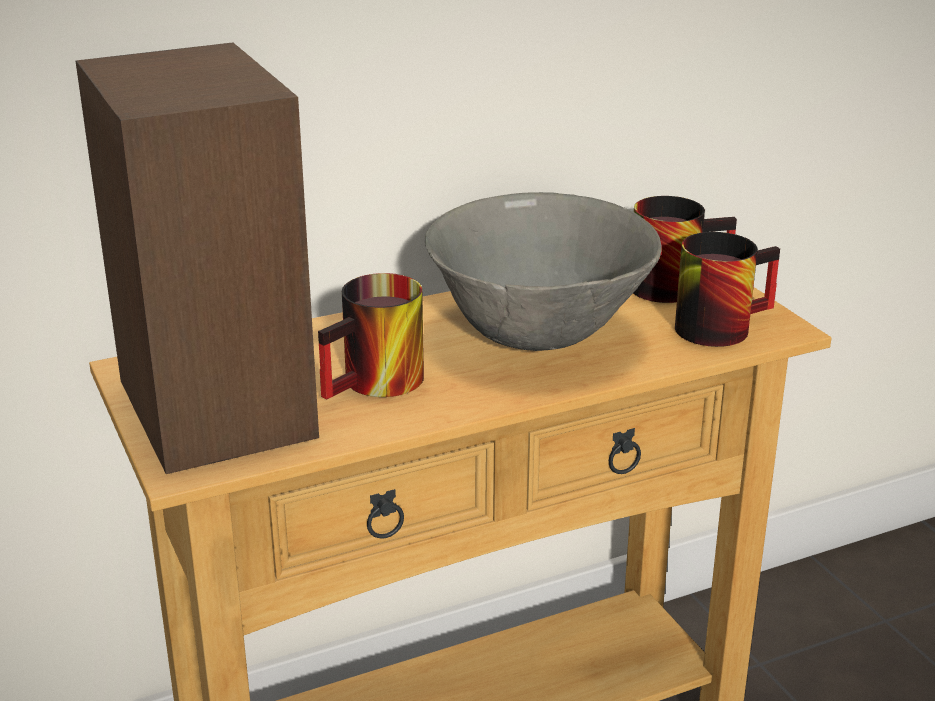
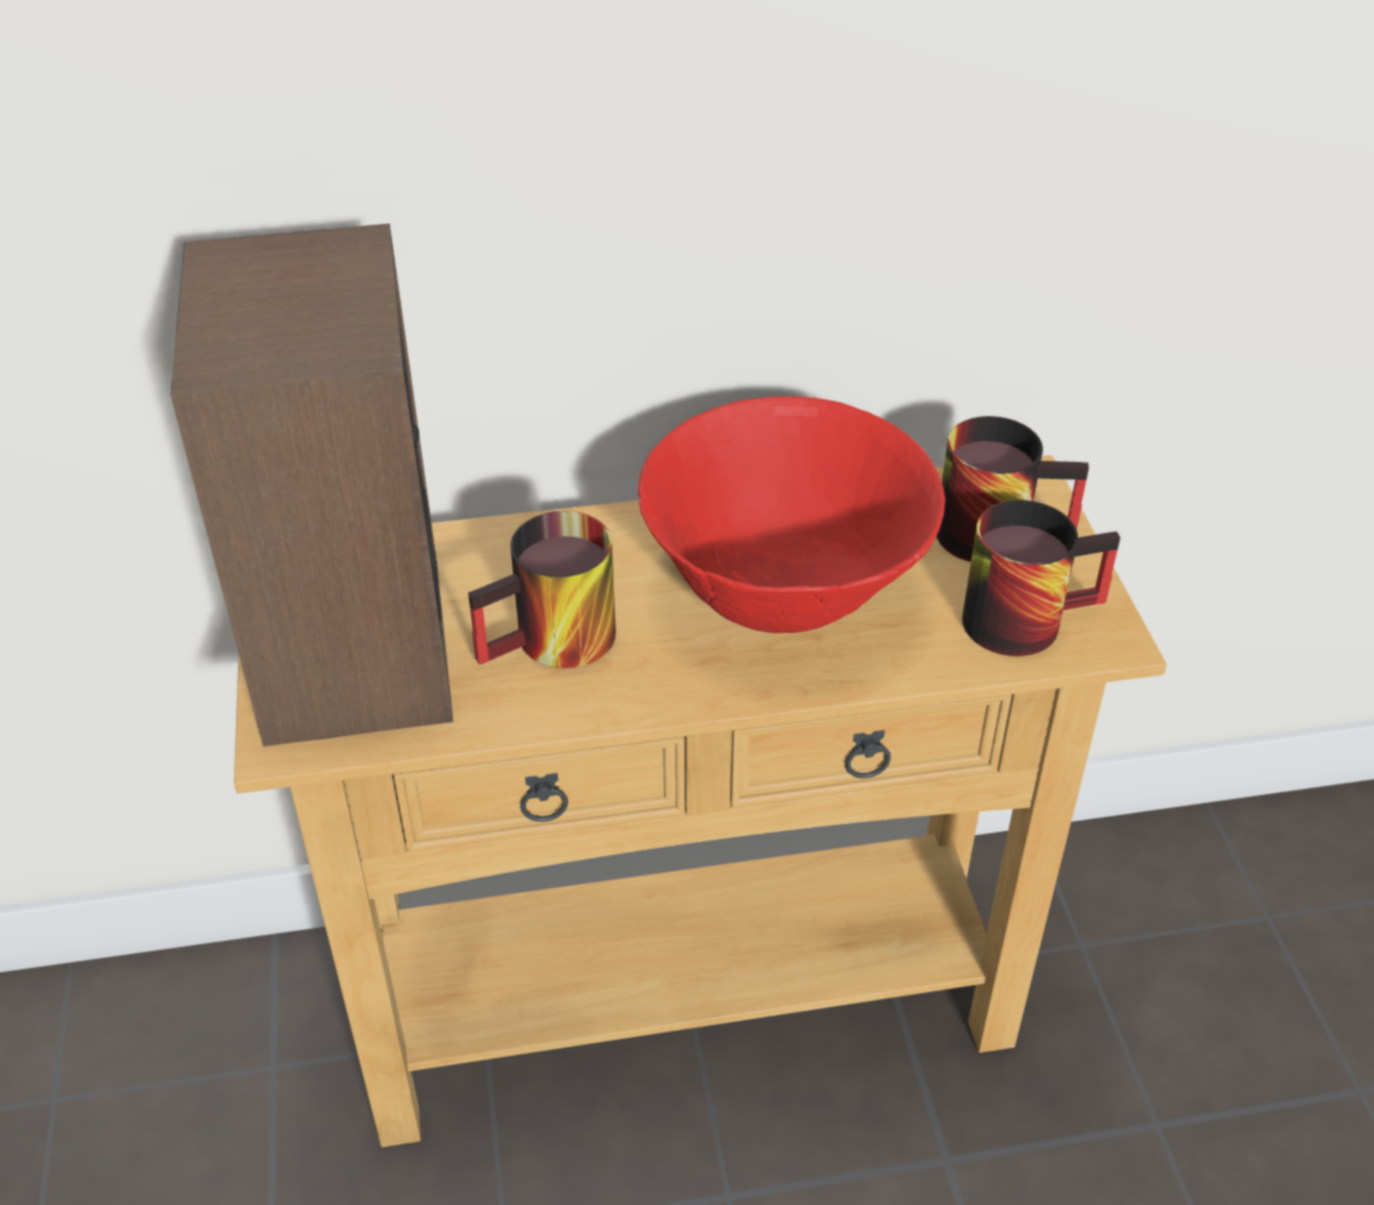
camera: 15 degrees right, 15 degrees up
grey bowl [425,192,662,351] -> red bowl [638,396,945,633]

